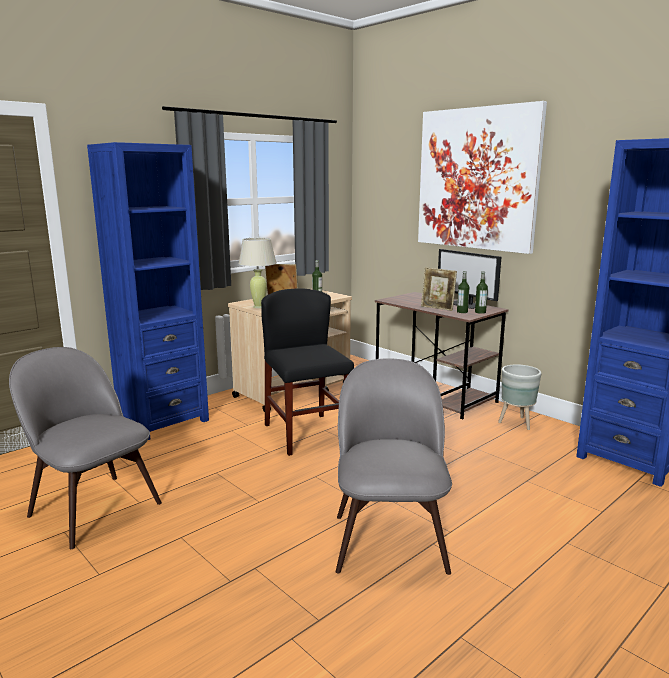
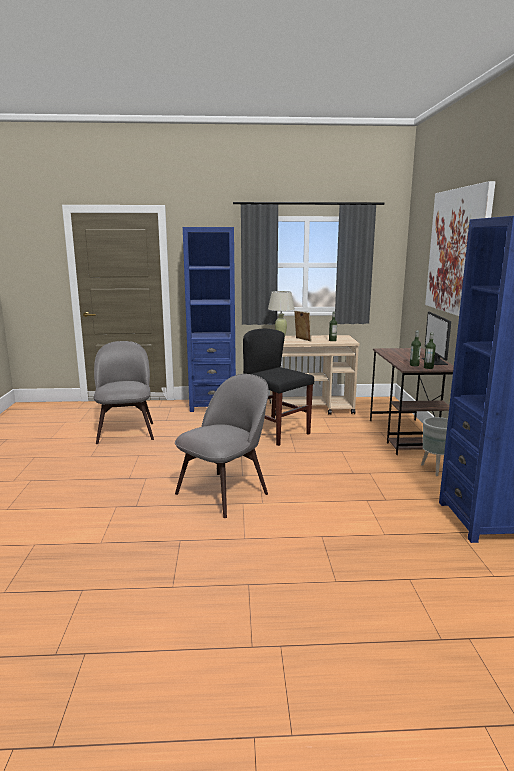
camera: 40 degrees right, 0 degrees up
black chair [261,288,354,456] -> black chair turned 60 degrees counterclockwise [243,329,314,446]
picture frame [421,267,457,311] -> none

